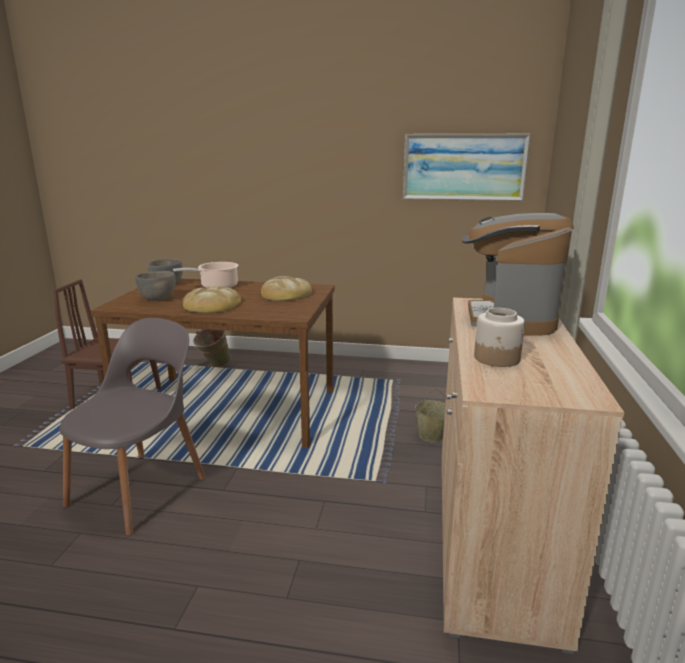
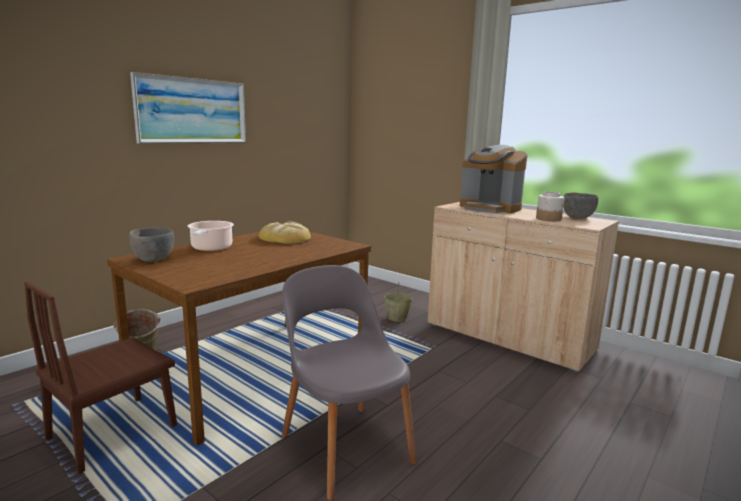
camera: 60 degrees left, 5 degrees down
grey bowl [135,271,176,301] -> grey bowl moved to [563,193,598,219]
bread [183,286,241,313] -> none
picture [403,134,531,201] -> picture moved to [130,72,246,144]

